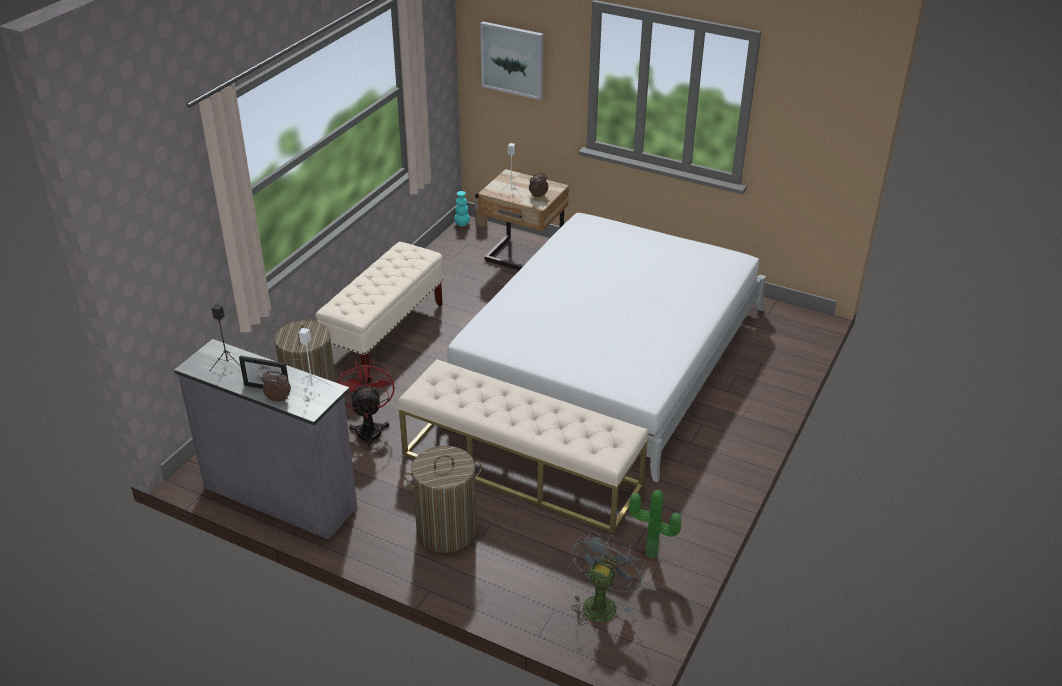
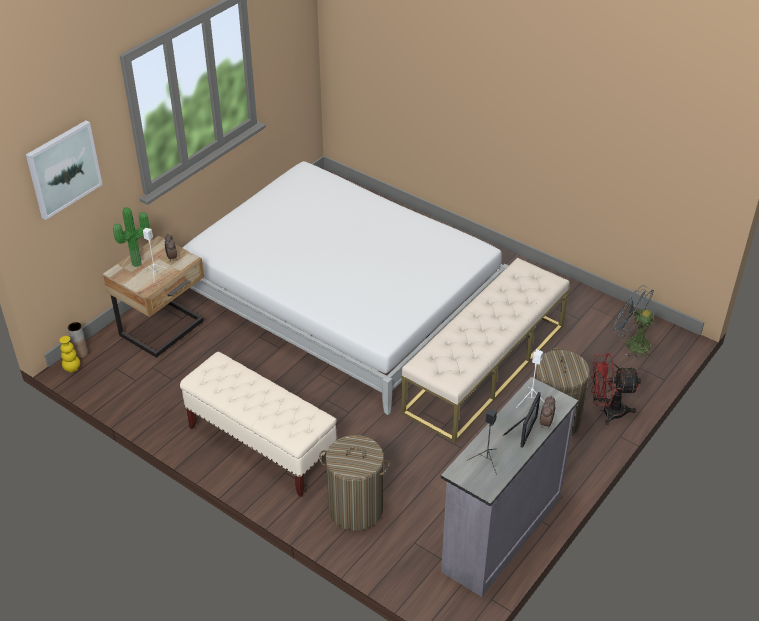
camera: 80 degrees left, 5 degrees up
red fan [336,359,394,450] -> red fan moved to [591,353,641,425]
turquoise vase [454,191,470,226] -> yellow vase [59,336,80,372]
potted plant [629,490,682,559] -> potted plant moved to [113,207,150,267]

